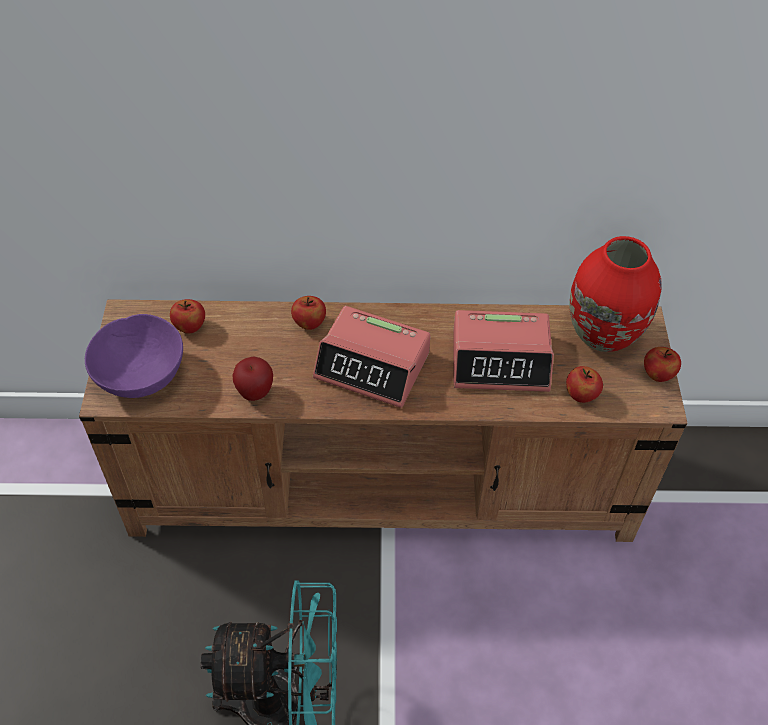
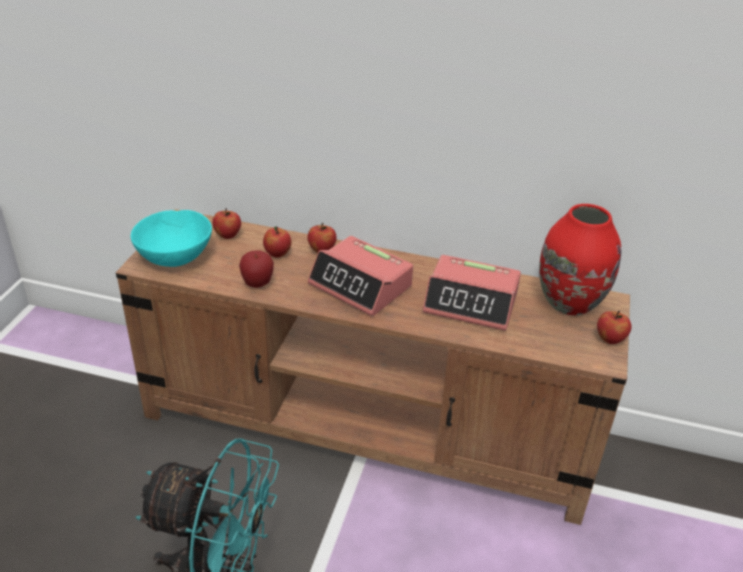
camera: 15 degrees right, 15 degrees down
purple bowl [85,314,183,398] -> turquoise bowl [131,210,212,267]
apple [566,366,603,403] -> apple moved to [263,226,291,257]

